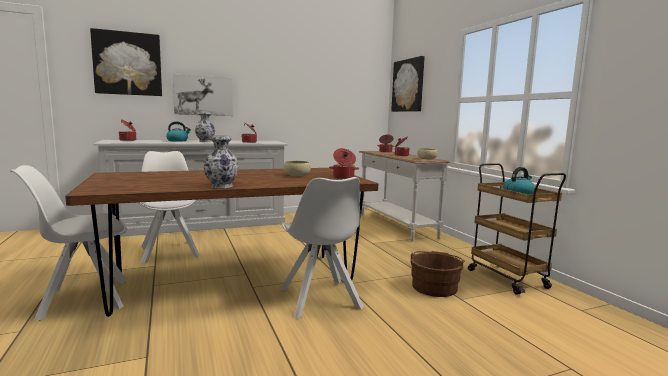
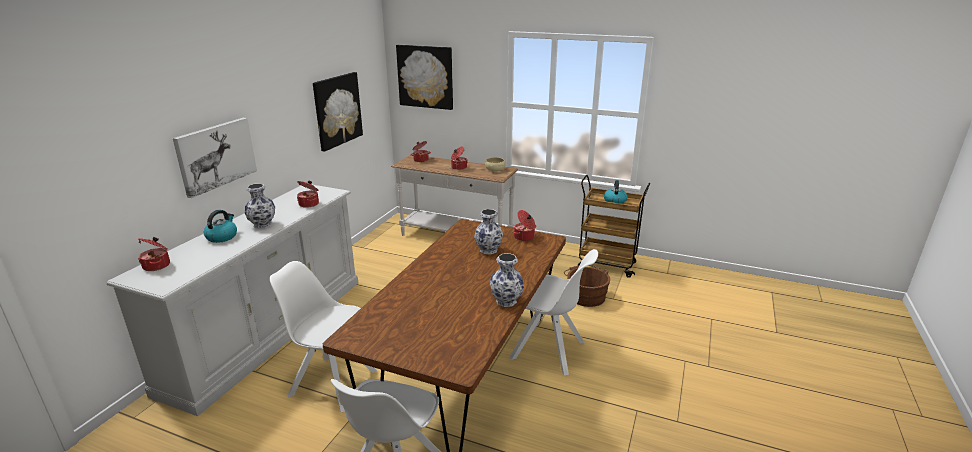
camera: 45 degrees left, 15 degrees up
picture [90,28,162,96] -> picture moved to [313,72,363,151]
beige bowl [284,161,311,176] -> vase [474,209,503,255]

